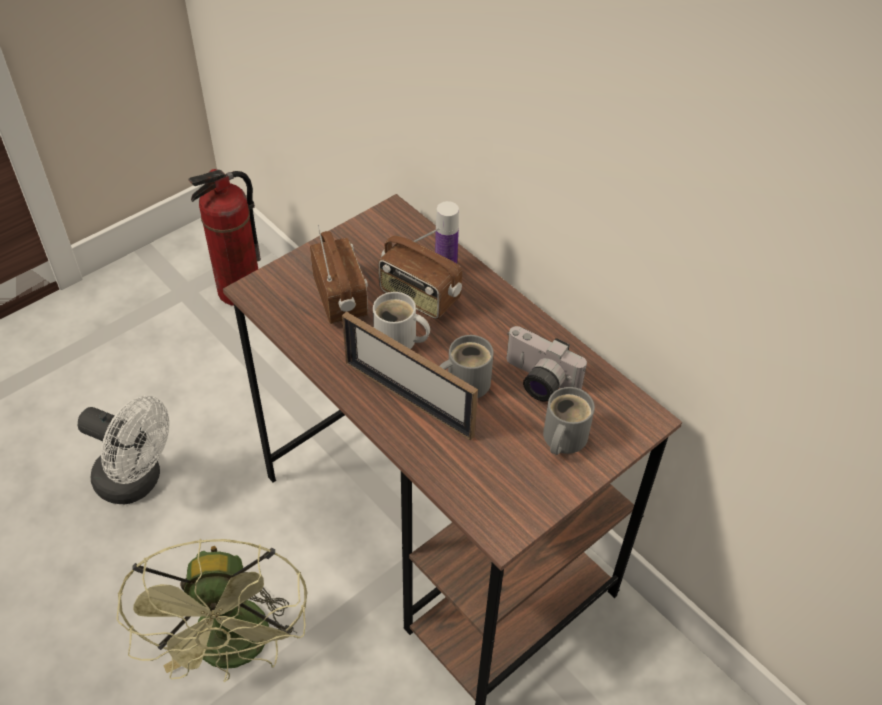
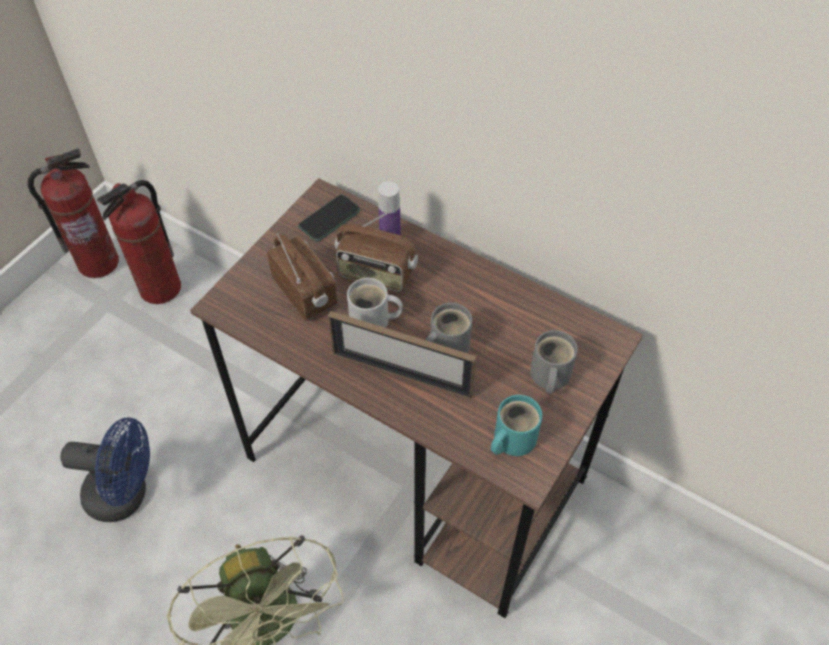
camera: 15 degrees left, 5 degrees up
white fan [77,396,169,504] -> blue fan [60,418,150,522]
camera [507,326,587,402] -> none
none -> fire extinguisher [28,148,119,278]
none -> phone [298,195,360,241]
none -> turquoise mug [491,395,542,456]

